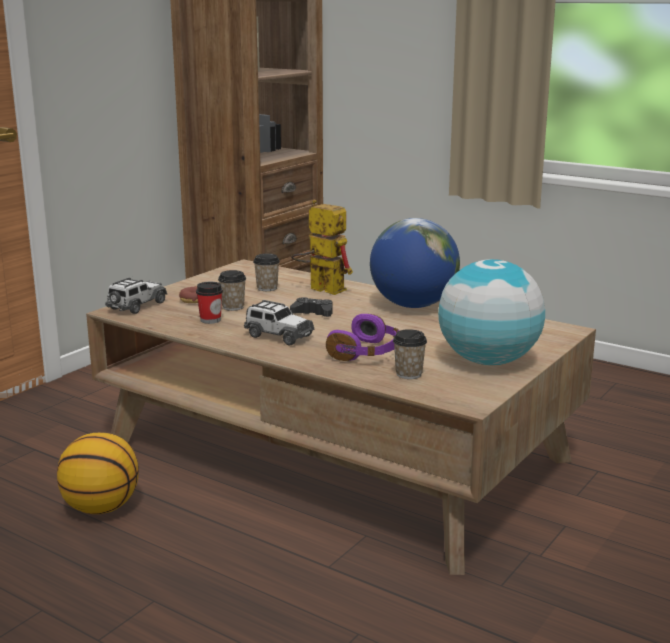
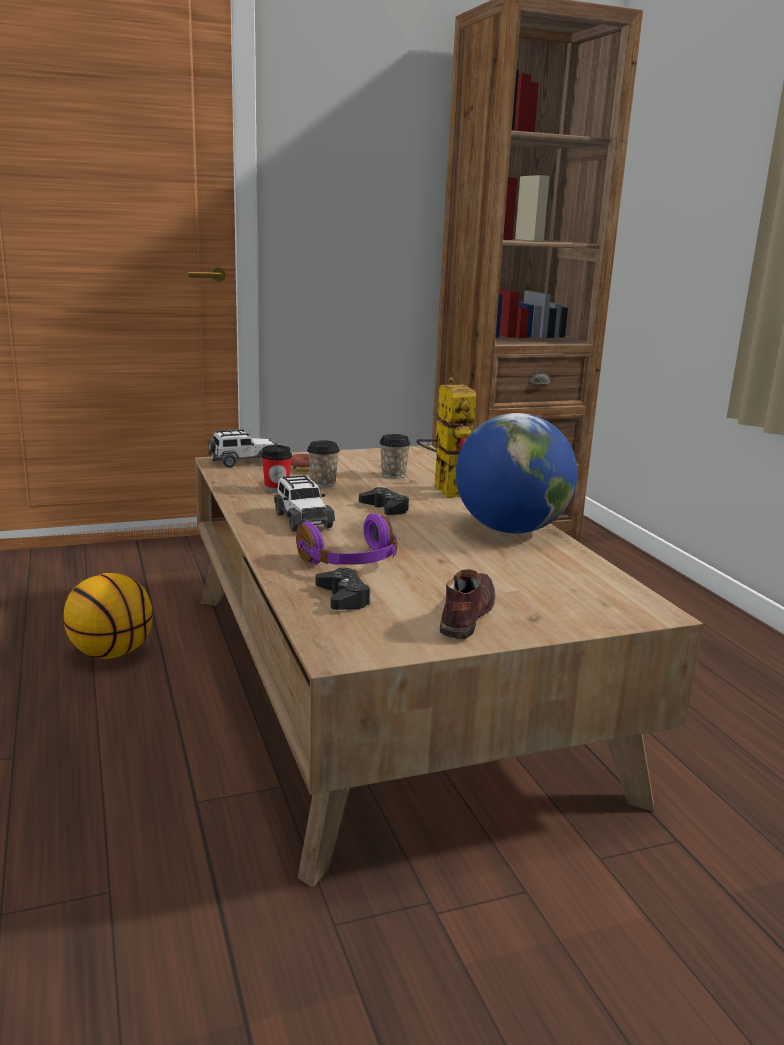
camera: 35 degrees right, 0 degrees up
cup [393,329,427,379] -> black game controller [315,568,371,610]
globe [438,259,545,365] -> brown shoe [440,569,495,639]

